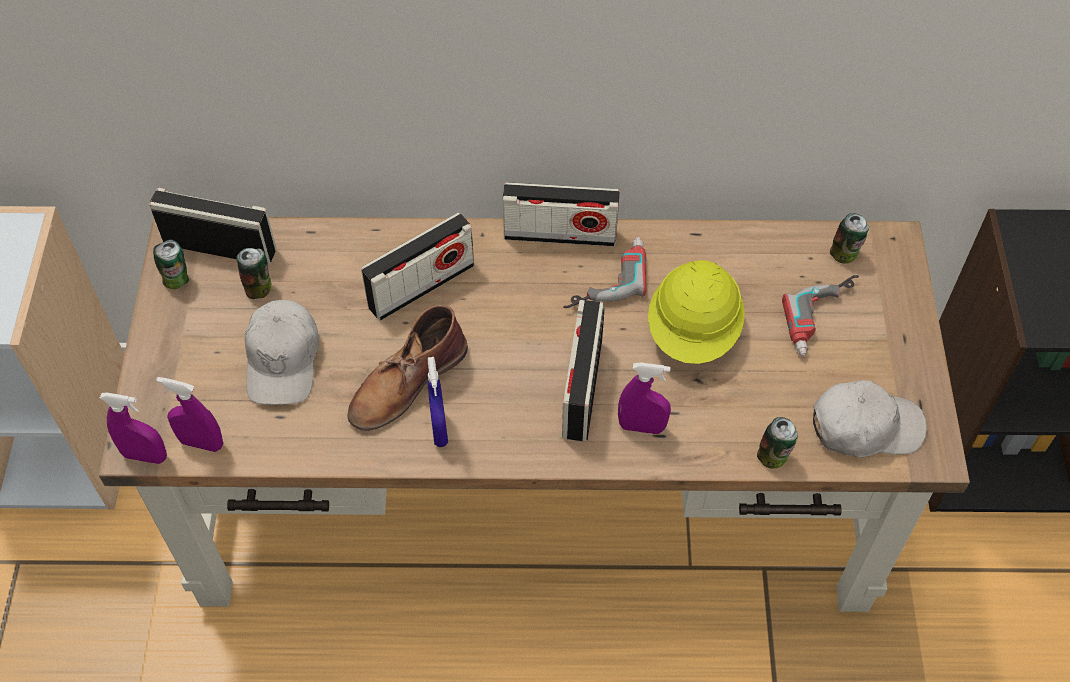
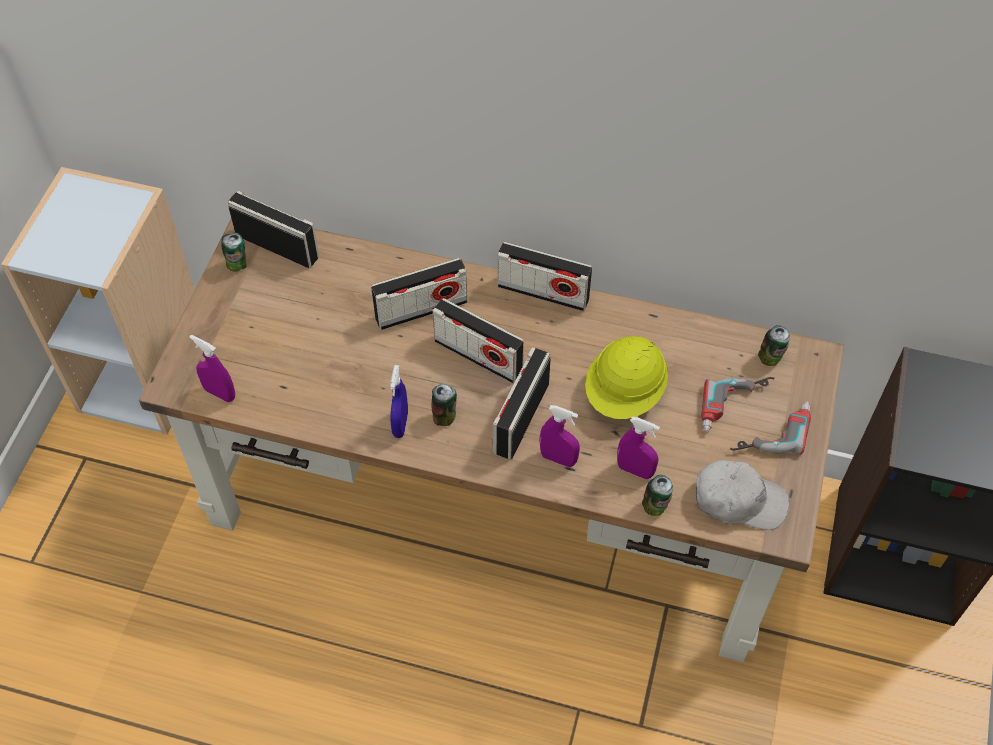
camera: 15 degrees right, 0 degrees up
purple spray bottle [99,393,167,464] -> purple spray bottle moved to [617,417,660,479]
can [236,248,271,299] -> can moved to [432,384,457,426]
white cap [245,300,319,405] -> none
brown boot [347,305,468,431] -> none
power drill [563,237,646,308] -> power drill moved to [730,401,811,455]
none -> radio [433,298,524,383]

